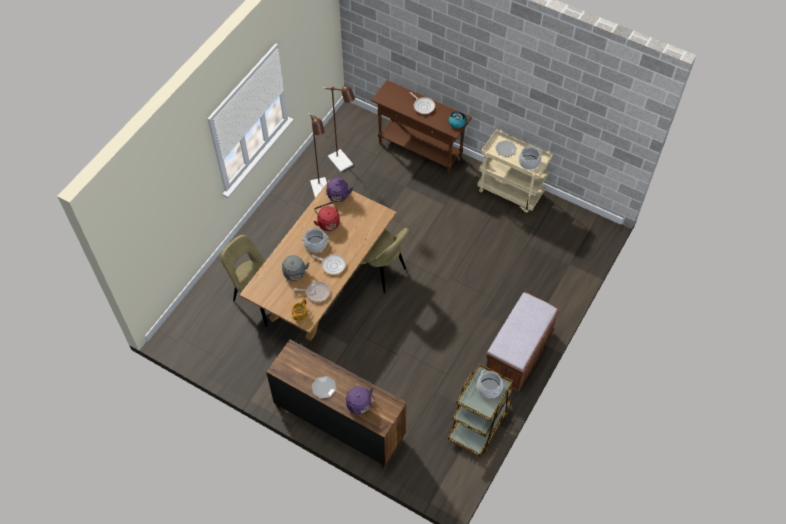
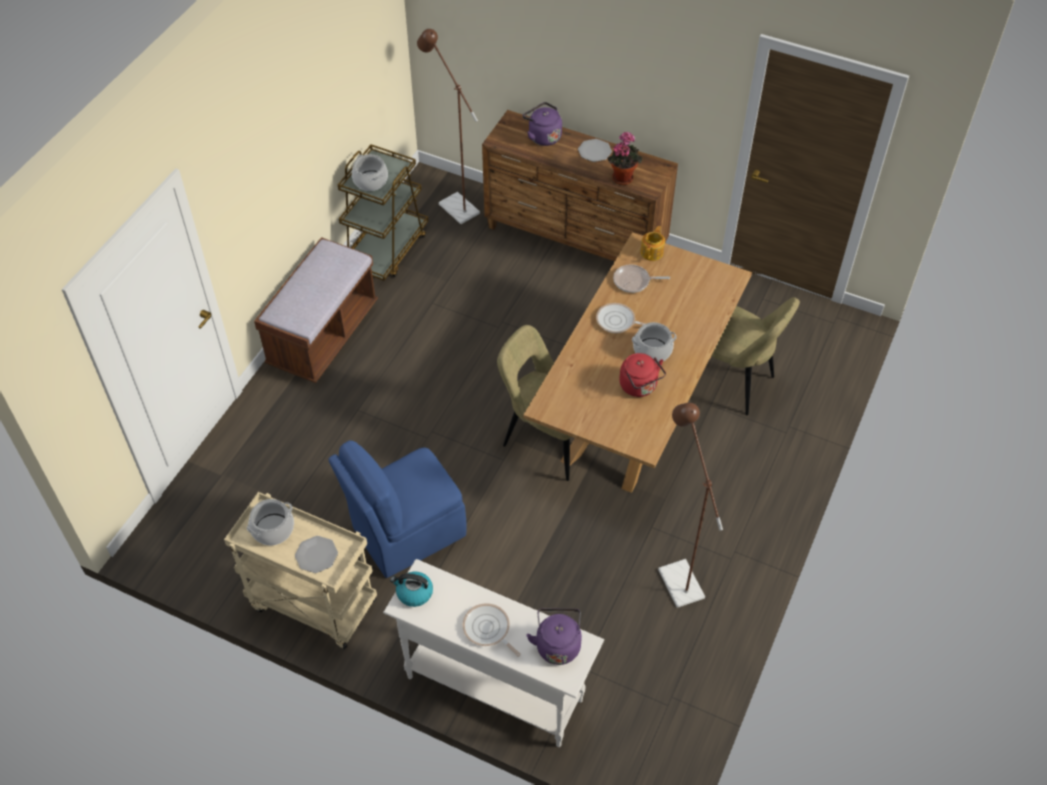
camera: 175 degrees right, 5 degrees down
grey kettle [282,255,309,281] -> none
brown floor lamp [323,84,355,172] -> brown floor lamp moved to [417,29,480,224]
purple kettle [326,177,353,202] -> purple kettle moved to [526,608,582,665]
brown console table [371,80,472,175] -> white console table [383,559,604,747]
none -> blue chair [328,441,467,578]
none -> potted plant [607,132,642,185]

